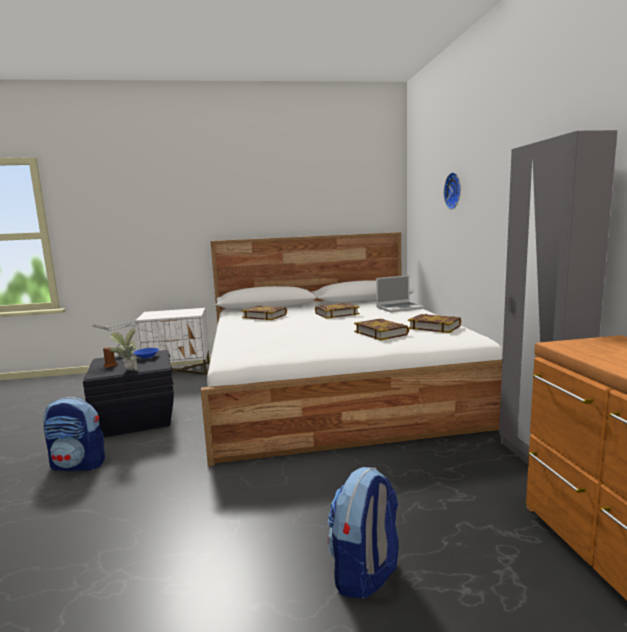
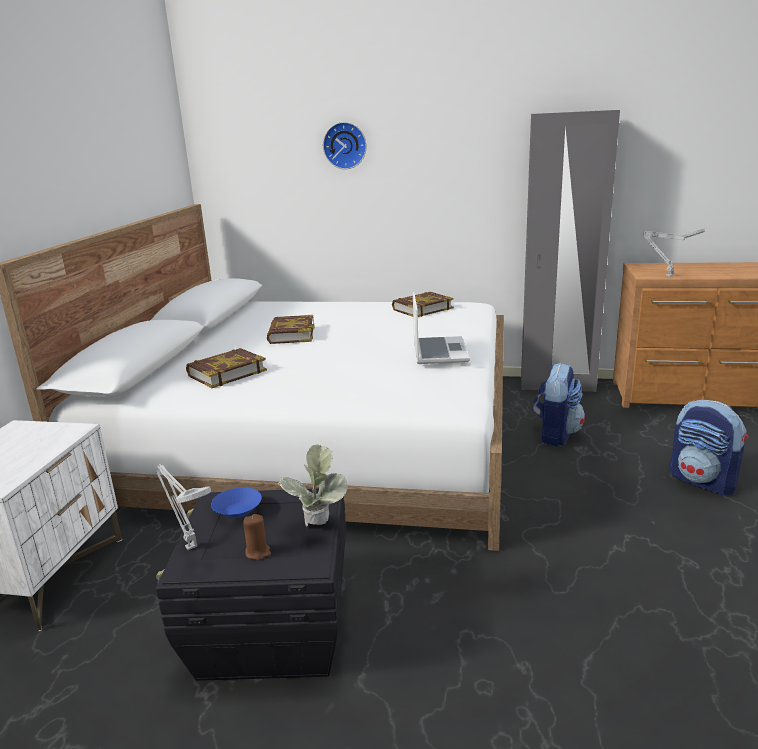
camera: 70 degrees left, 10 degrees up
backpack [43,397,105,471] -> backpack moved to [532,362,585,447]
book [354,319,409,340] -> none
laptop [376,275,424,312] -> laptop moved to [413,292,470,364]
none -> grey table lamp [643,228,705,277]

